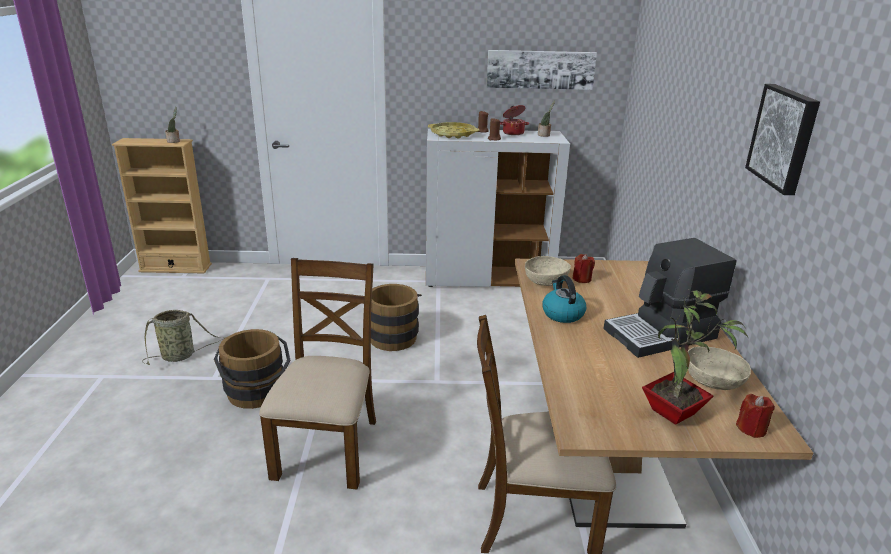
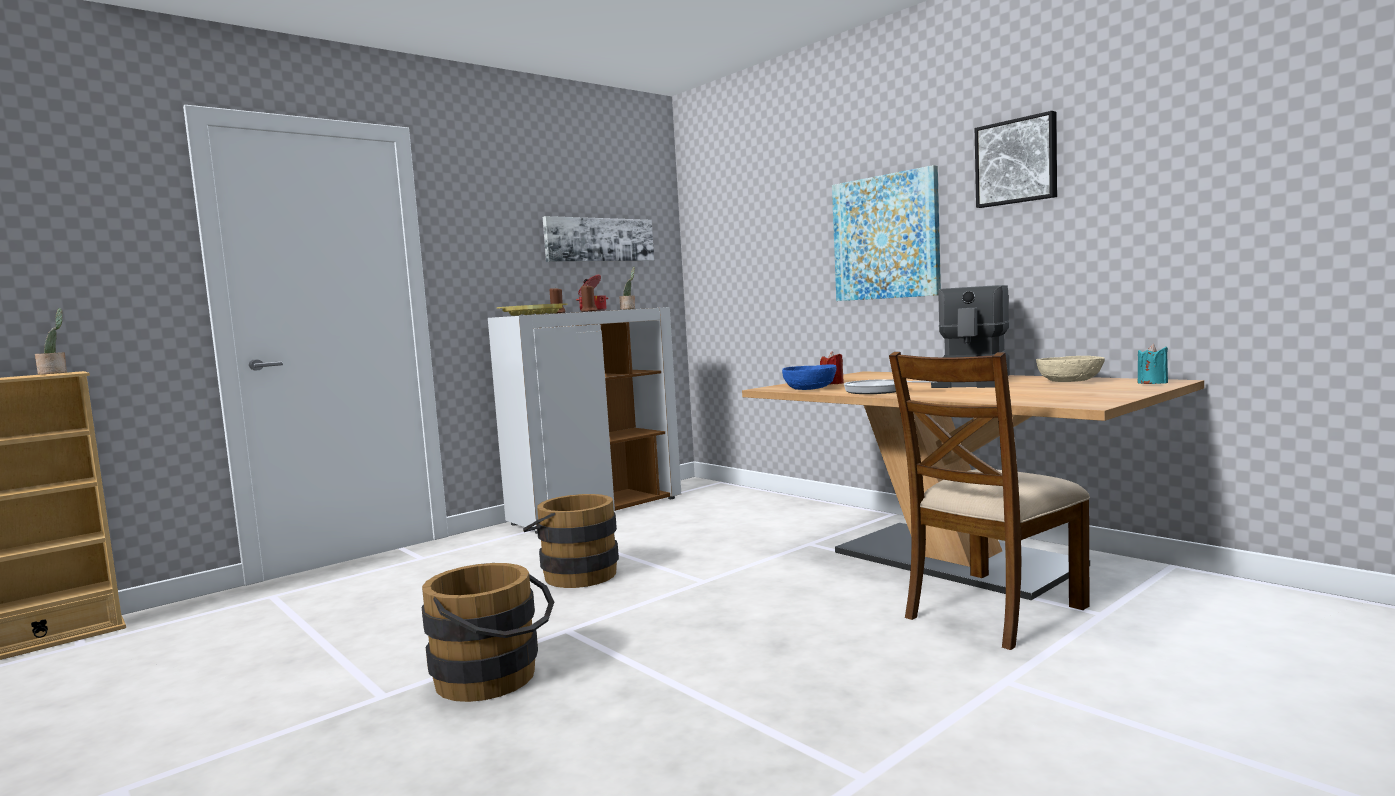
camera: 40 degrees left, 20 degrees down
basket [142,310,225,365] -> none
brown chair [259,258,376,489] -> none
beige bowl [525,256,571,286] -> blue bowl [782,364,836,390]
kettle [542,275,586,323] -> frying pan [844,379,936,394]
potted plant [642,290,748,425] -> none
red candle [736,394,775,438] -> turquoise candle [1137,344,1168,384]
none -> picture [832,165,941,301]

